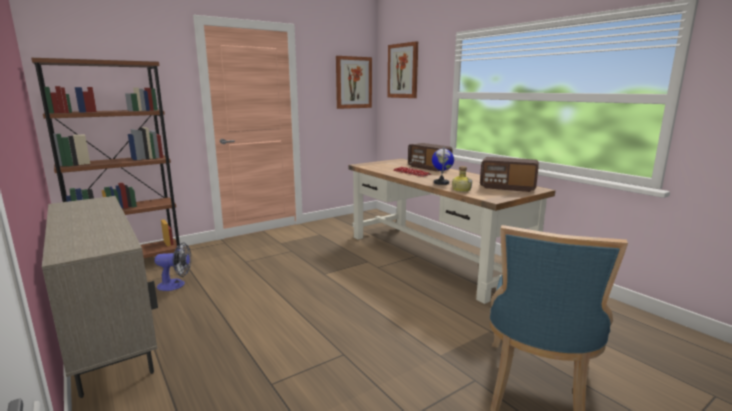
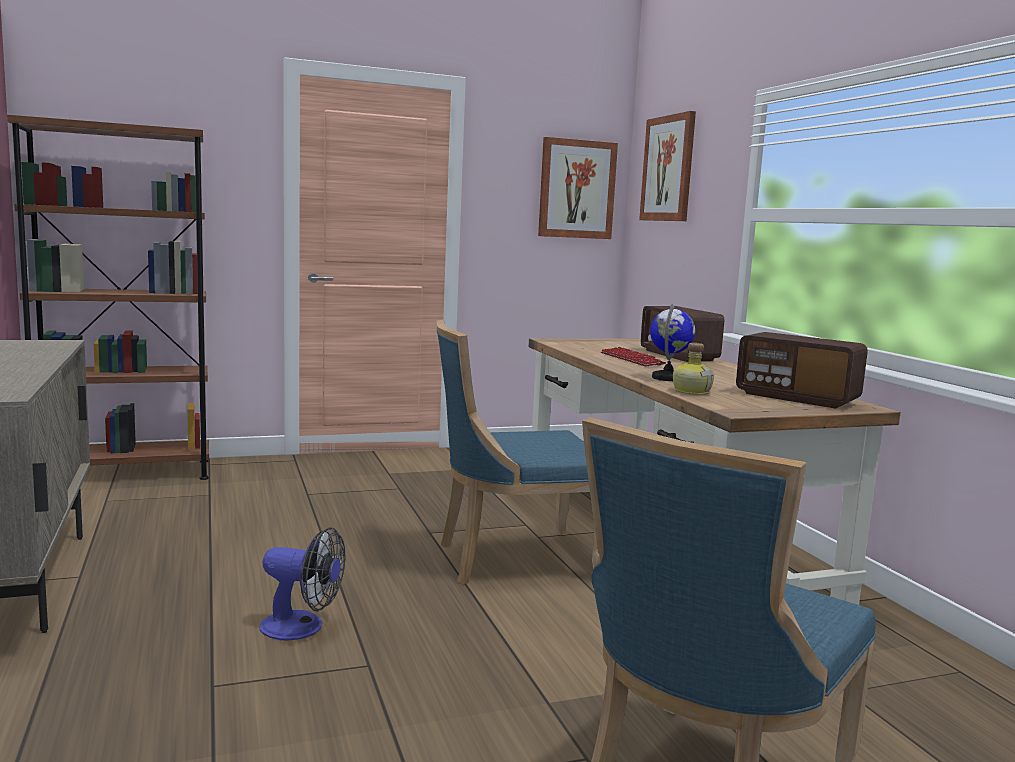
camera: 15 degrees right, 5 degrees down
fan [154,242,191,291] -> fan moved to [260,527,345,640]
none -> blue chair [436,320,597,584]

